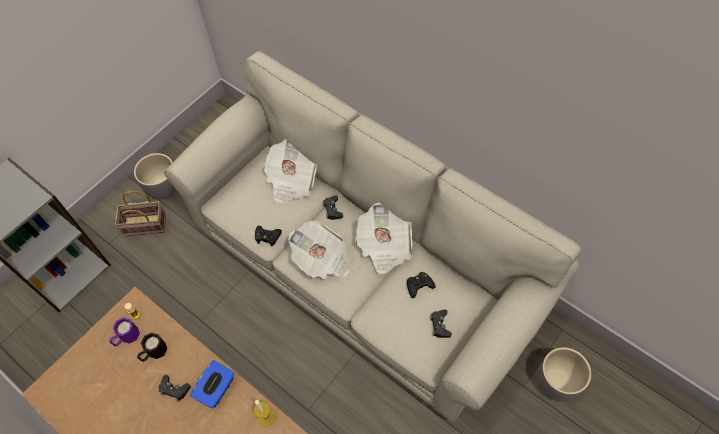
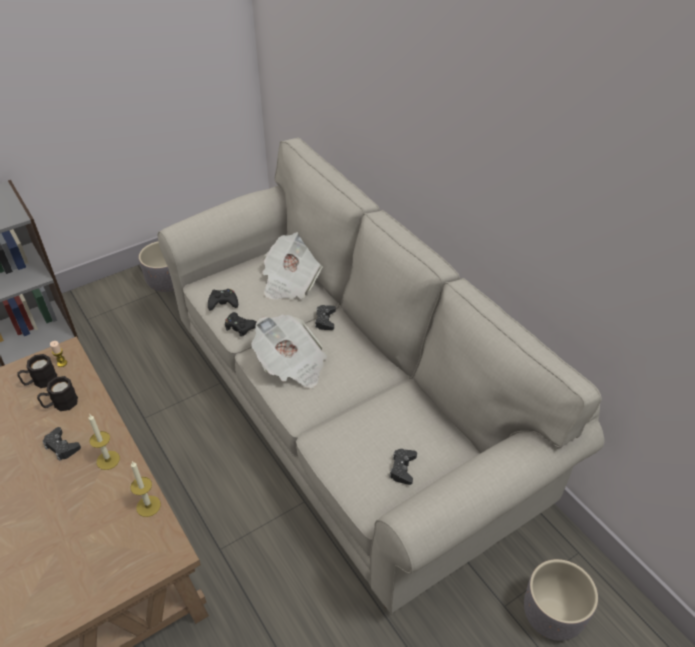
camera: 15 degrees right, 15 degrees down
purple mug [109,317,140,346] -> black mug [18,354,57,388]
basket [115,191,166,236] -> none
blue tissue box [190,360,235,408] -> candle [89,415,120,470]
newspaper [355,203,413,274] -> none
black game controller [407,272,436,298] -> black game controller moved to [208,289,238,310]

